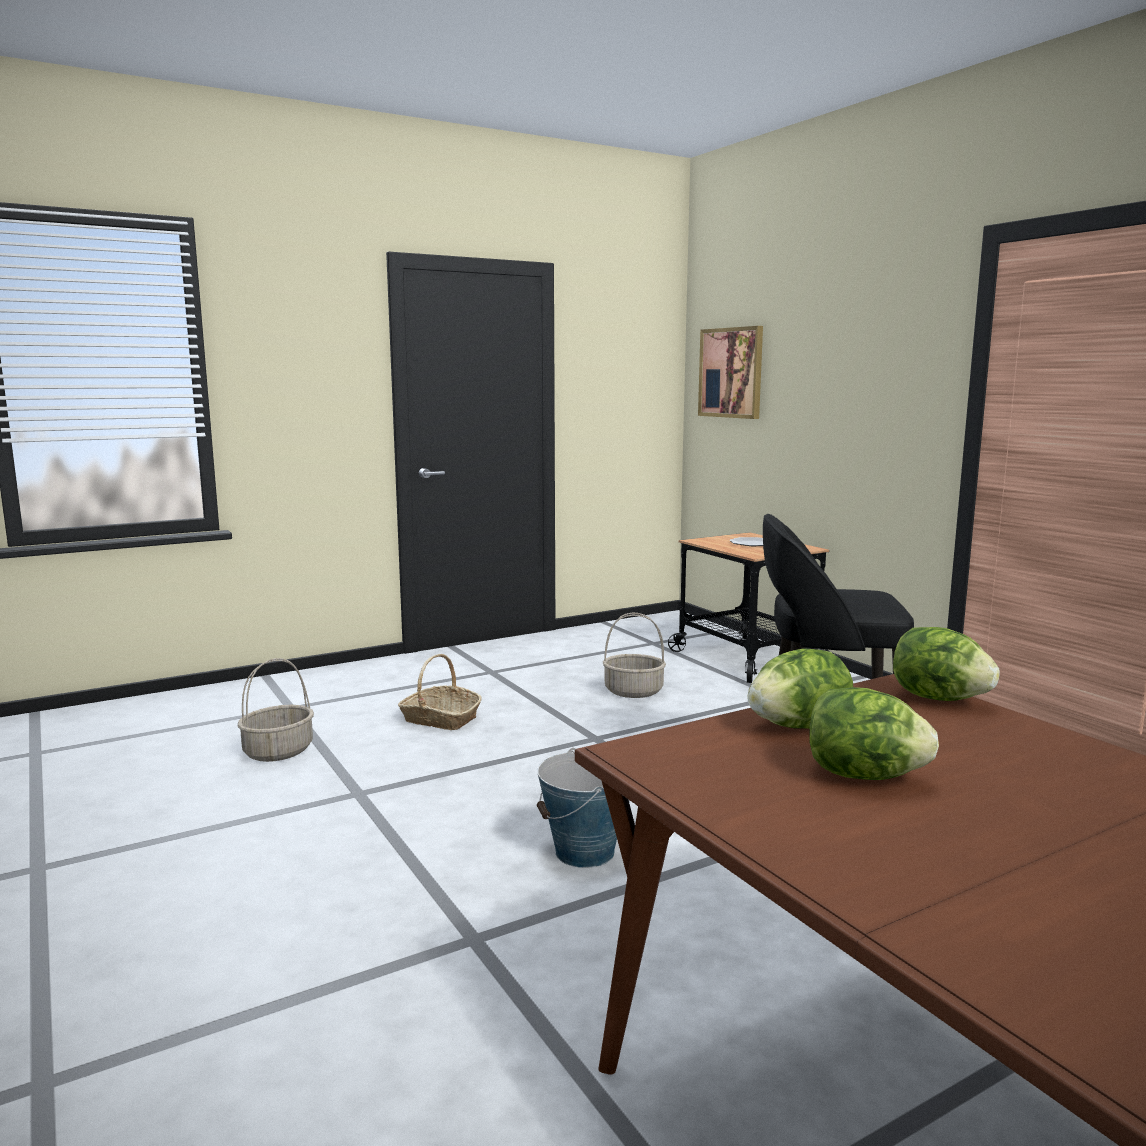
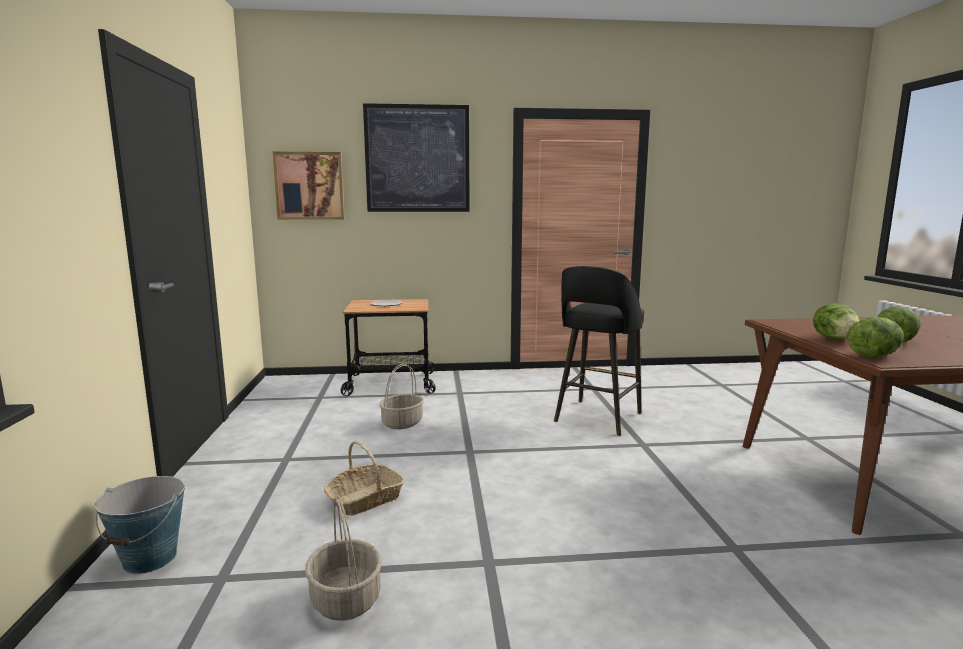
camera: 65 degrees left, 0 degrees up
bucket [537,748,617,868] -> bucket moved to [95,476,185,574]
lettuce [893,627,1000,701] -> lettuce moved to [847,317,904,357]
none -> picture [363,103,470,212]

